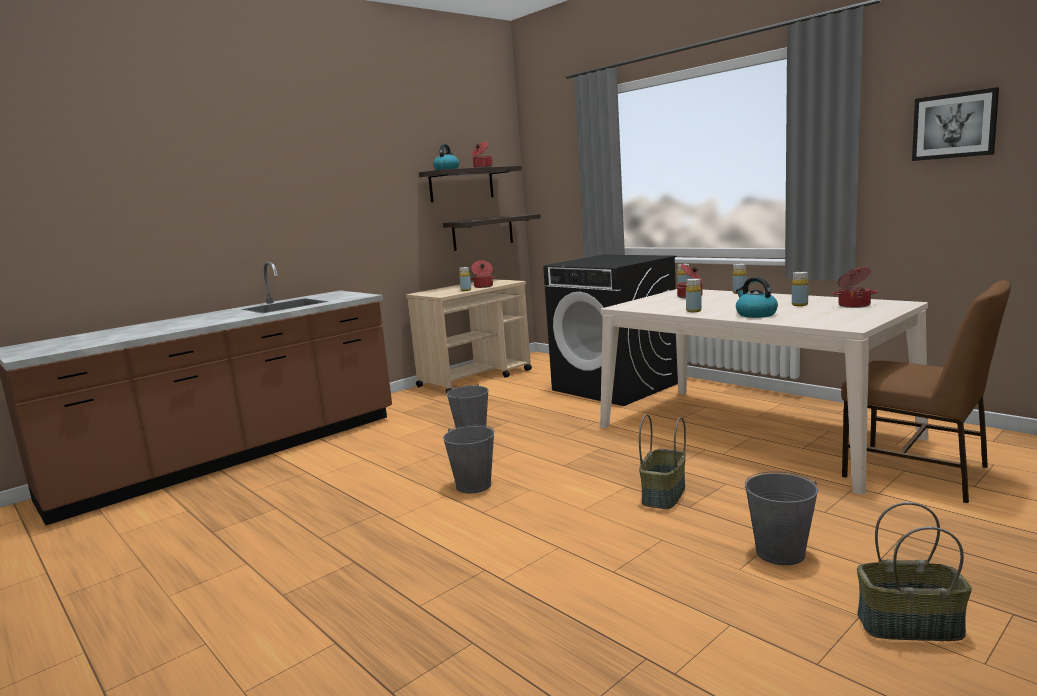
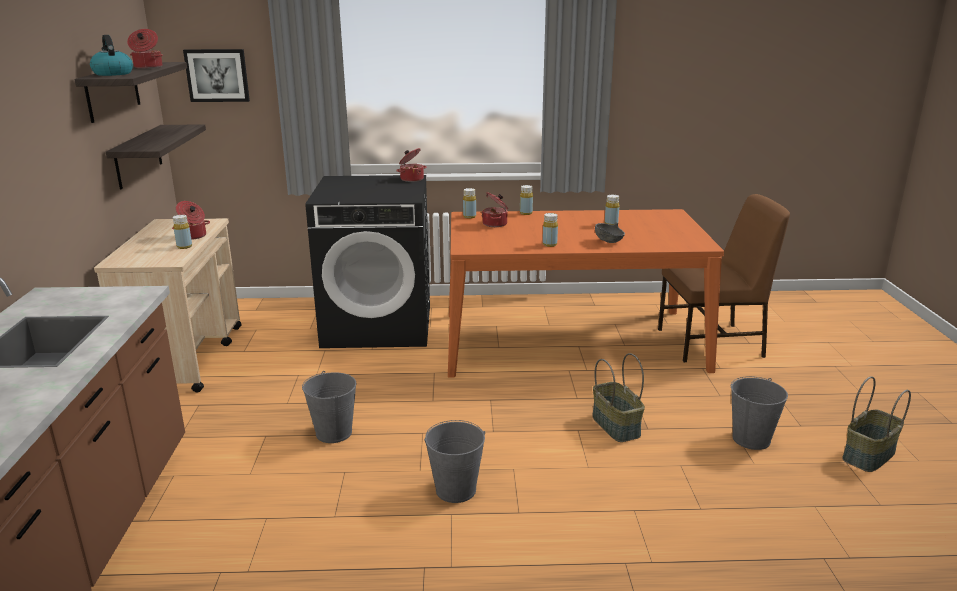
camera: 50 degrees left, 10 degrees up
beige dining table [600,289,928,495] -> orange dining table [448,209,724,378]
kettle [736,277,778,318] -> grey bowl [595,222,625,243]
cooking pot [832,267,878,308] -> cooking pot moved to [396,148,427,182]
picture [912,87,999,161] -> picture moved to [183,49,250,102]

